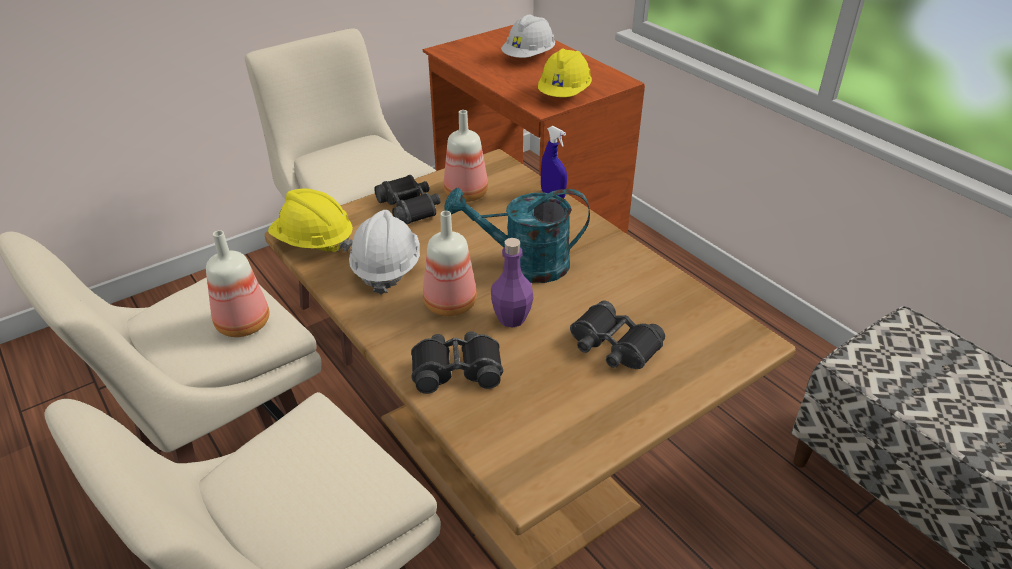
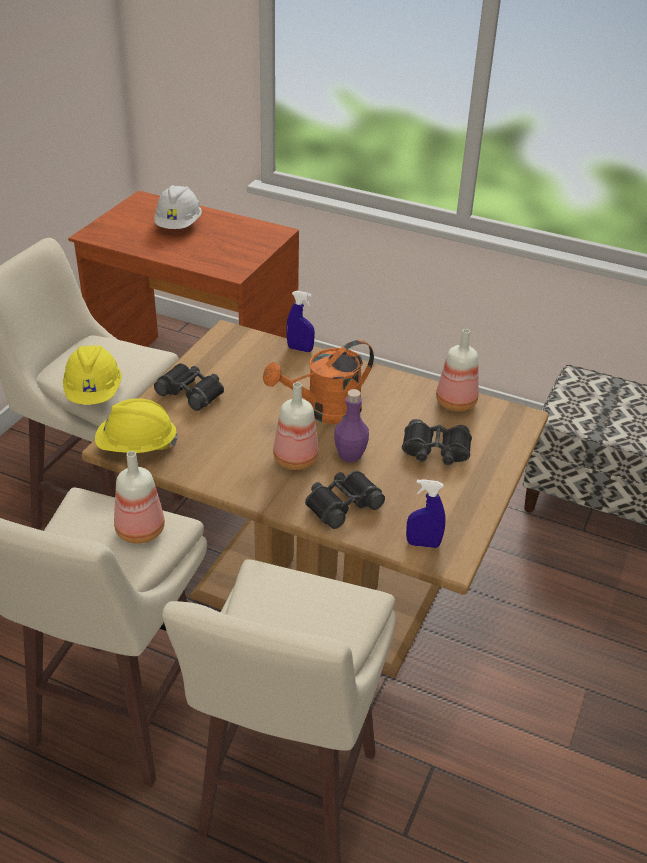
camera: 30 degrees left, 0 degrees up
white hard hat [349,210,420,295] -> none
bottle [444,110,488,202] -> bottle moved to [436,329,479,411]
turquoise watering can [444,187,590,283] -> orange watering can [263,340,374,424]
yellow hard hat [538,49,592,97] -> yellow hard hat moved to [63,345,122,405]
none -> blue spray bottle [406,479,446,548]

